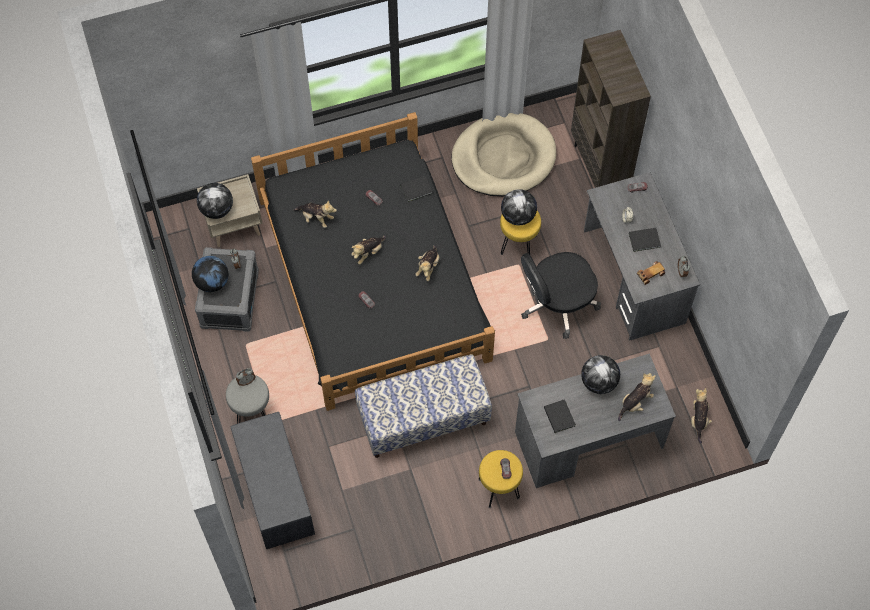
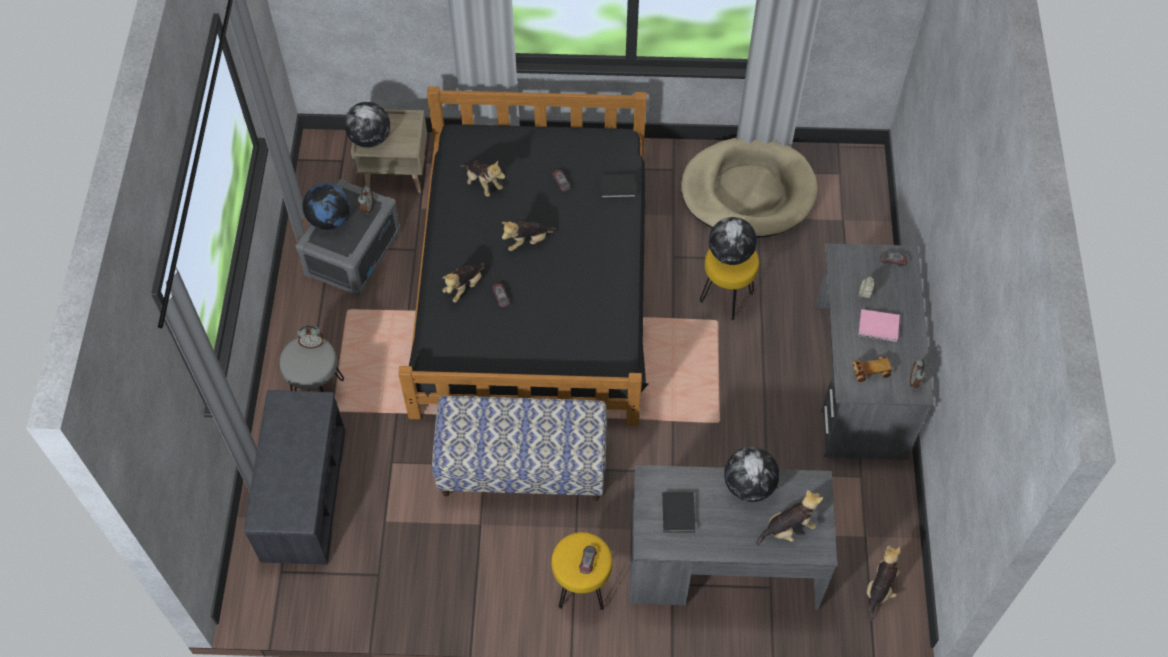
camera: 20 degrees right, 5 degrees down
plush toy [415,245,439,281] -> plush toy moved to [442,263,485,302]
black office chair [521,252,601,339] -> none
brown bookcase [571,30,651,188] -> none
black book [629,228,661,252] -> pink book [858,309,900,342]

